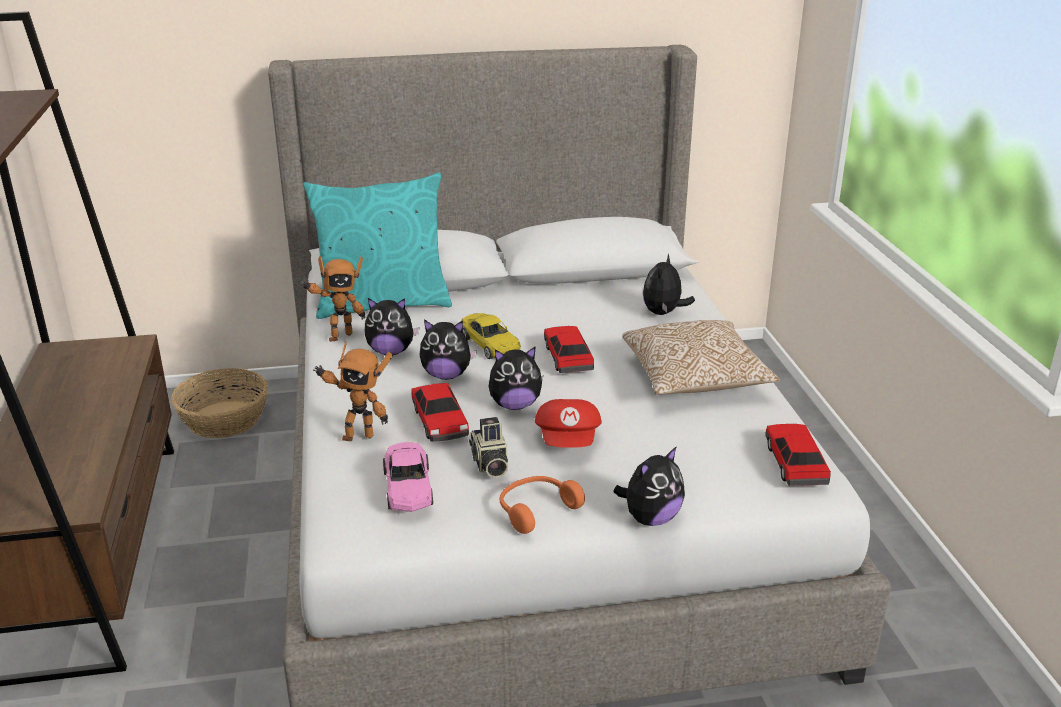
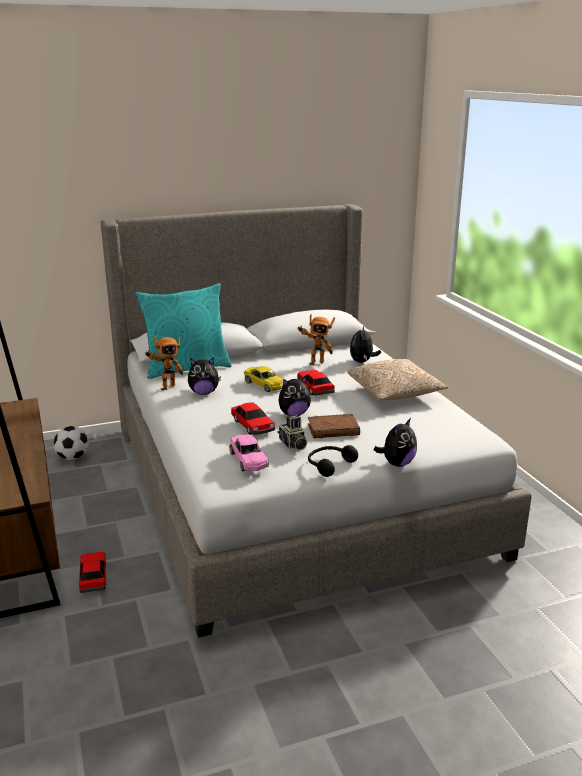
camera: 10 degrees left, 5 degrees down
basket [171,368,268,438] -> football [54,426,89,460]
toy robot [313,341,393,441] -> toy robot moved to [297,314,335,365]
plush toy [420,320,477,380] -> none
orange headphones [500,476,585,534] -> black headphones [308,445,358,477]
red cap [535,399,602,448] -> brown book [308,414,360,438]
toy car [765,424,831,486] -> toy car moved to [79,552,106,593]

